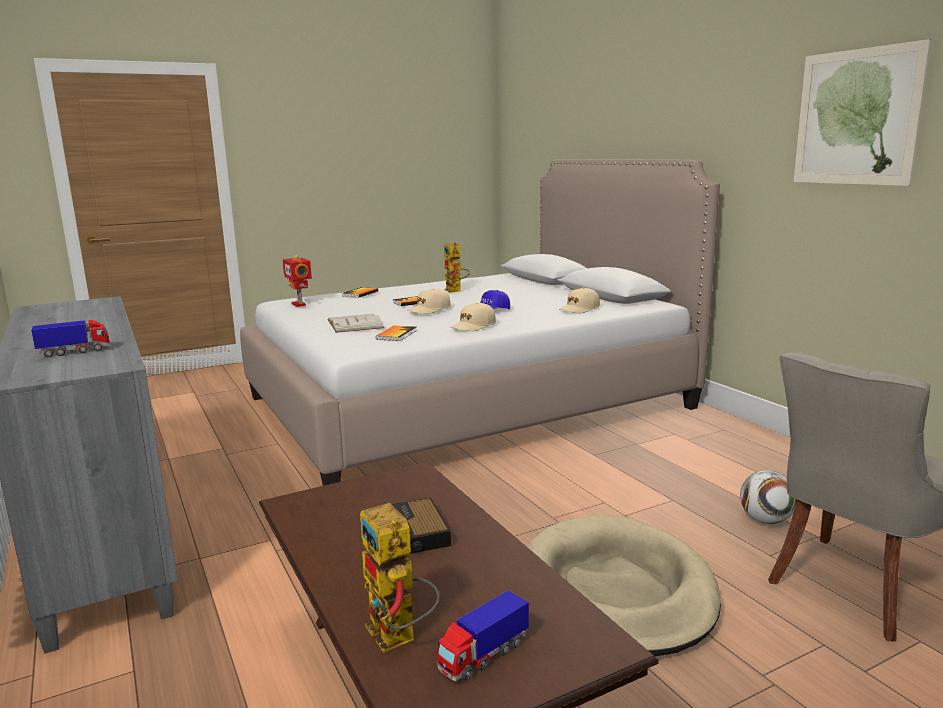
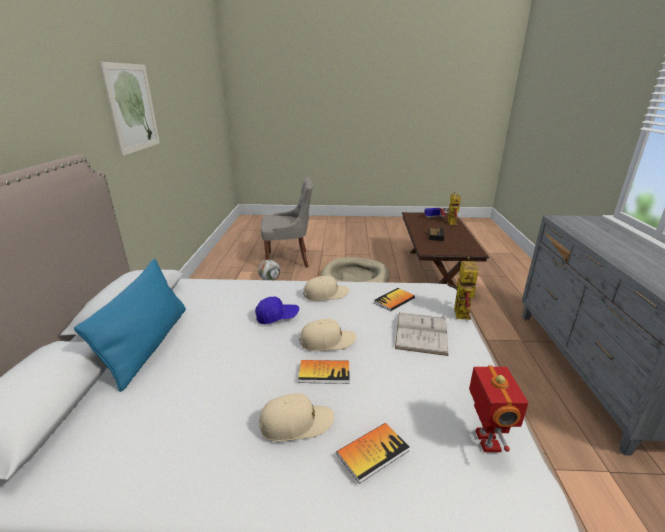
camera: 150 degrees left, 10 degrees up
toy truck [31,320,110,357] -> none
toy robot [444,242,470,293] -> toy robot moved to [447,257,478,320]
beige cap [559,288,600,313] -> beige cap moved to [259,393,334,441]
none -> blue pillow [74,259,186,392]

